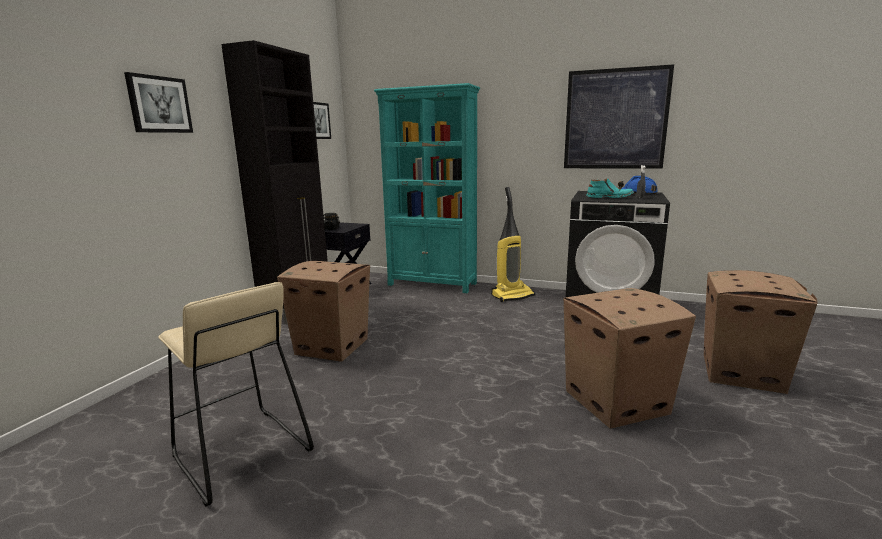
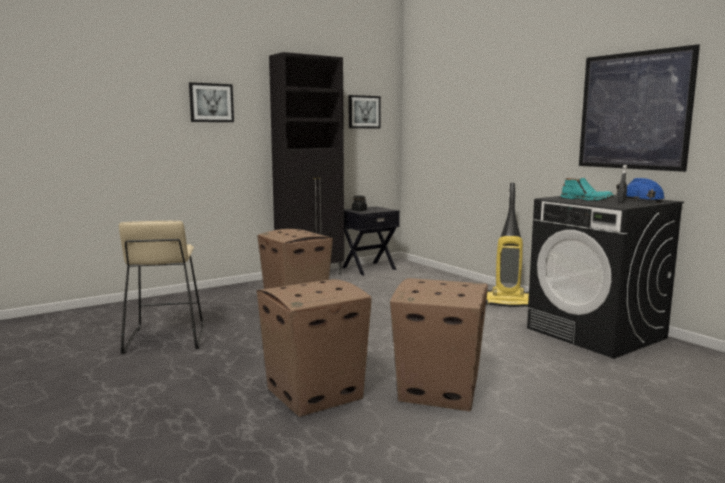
camera: 35 degrees right, 5 degrees down
turquoise bookcase [374,83,480,293] -> none
cardboard box [704,270,818,394] -> cardboard box moved to [257,279,372,417]

